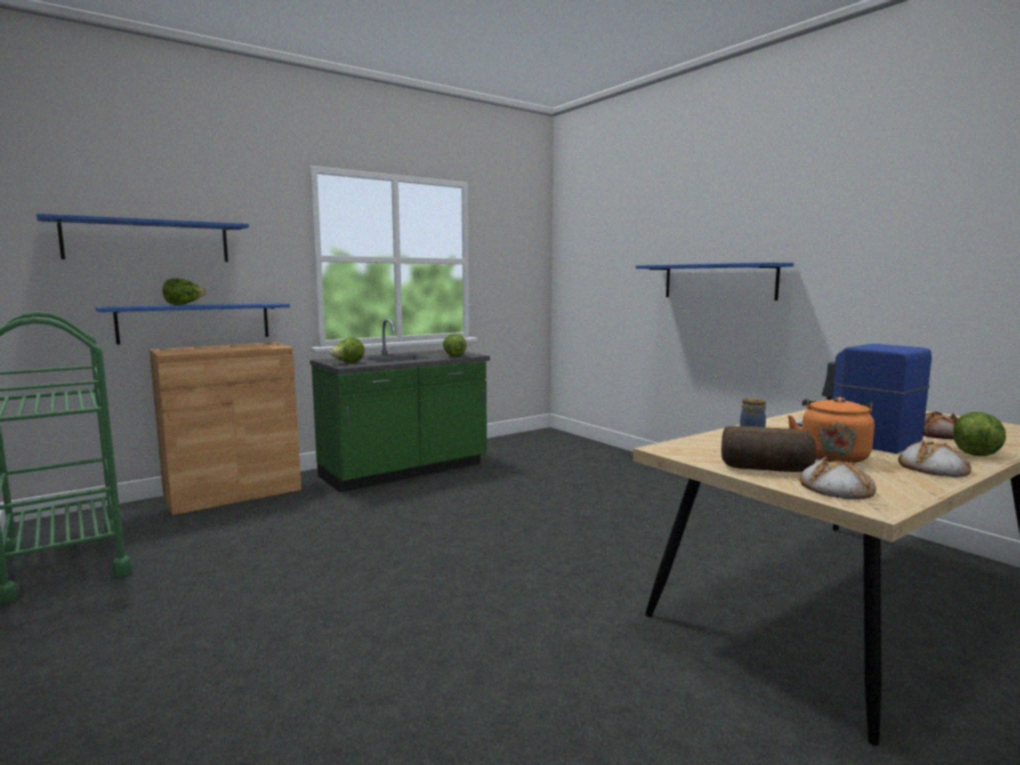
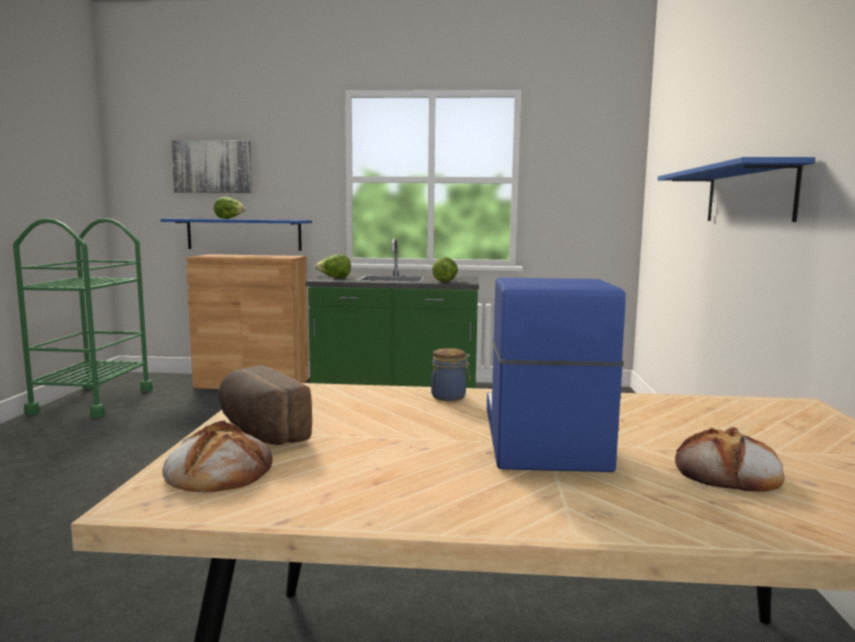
camera: 40 degrees right, 0 degrees up
blue shelf [36,213,249,262] -> picture [171,140,252,193]
orange kettle [787,397,874,463] -> none
bread [898,440,971,477] -> none
lettuce [953,412,1006,456] -> none

